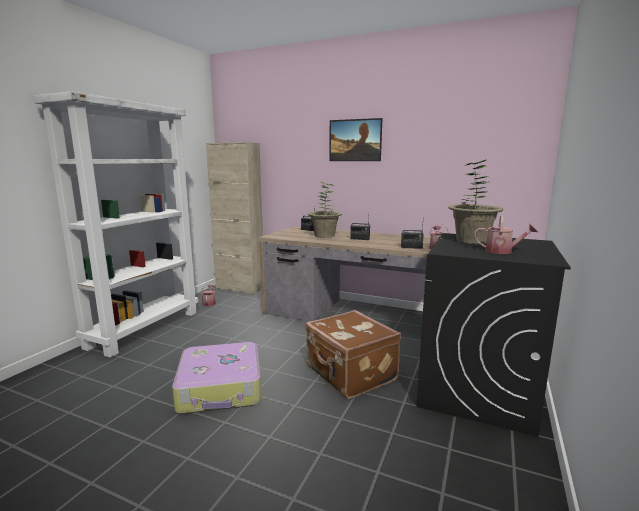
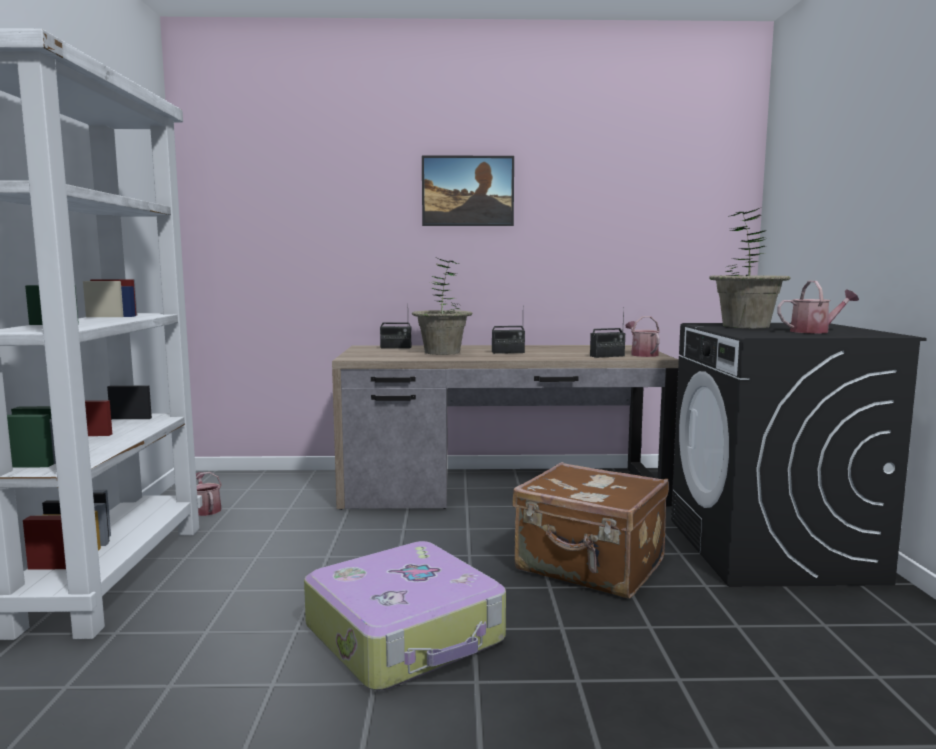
camera: 25 degrees left, 5 degrees down
beige cabinet [206,142,263,295] -> none

